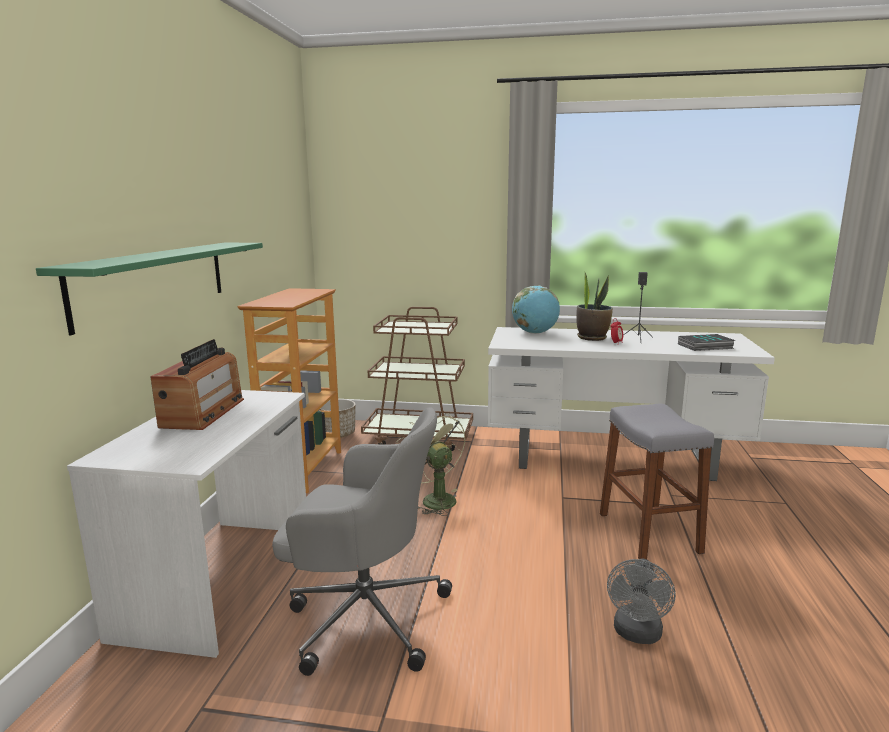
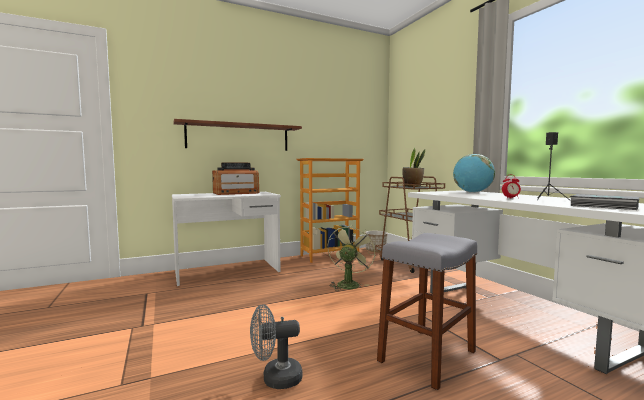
camera: 55 degrees right, 10 degrees down
green shelf [36,243,263,335] -> brown shelf [173,119,302,151]
grey office chair [272,407,452,676] -> none
potted plant [576,271,613,341] -> potted plant moved to [403,148,425,187]

